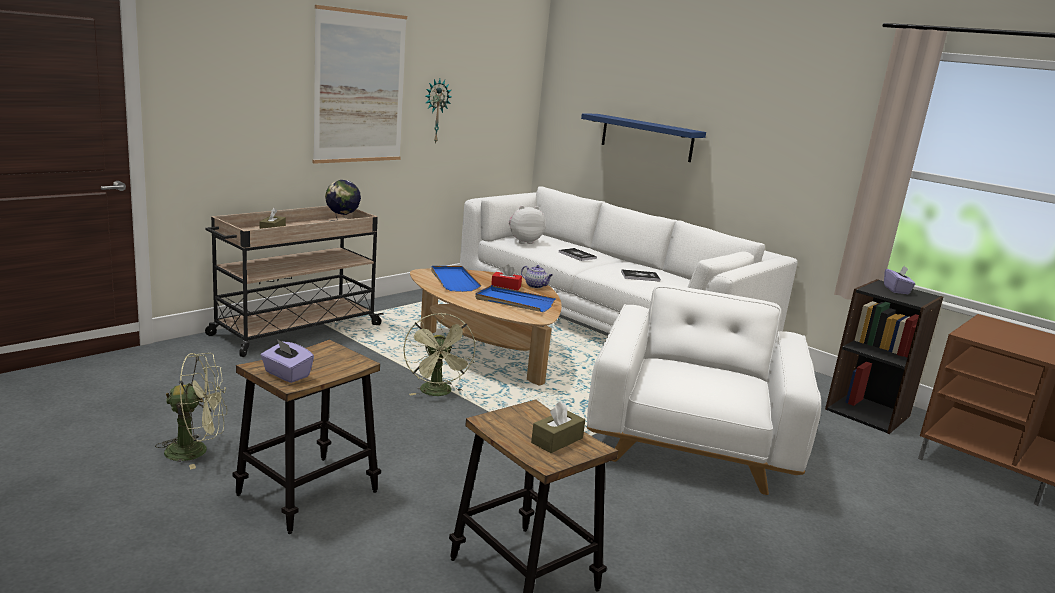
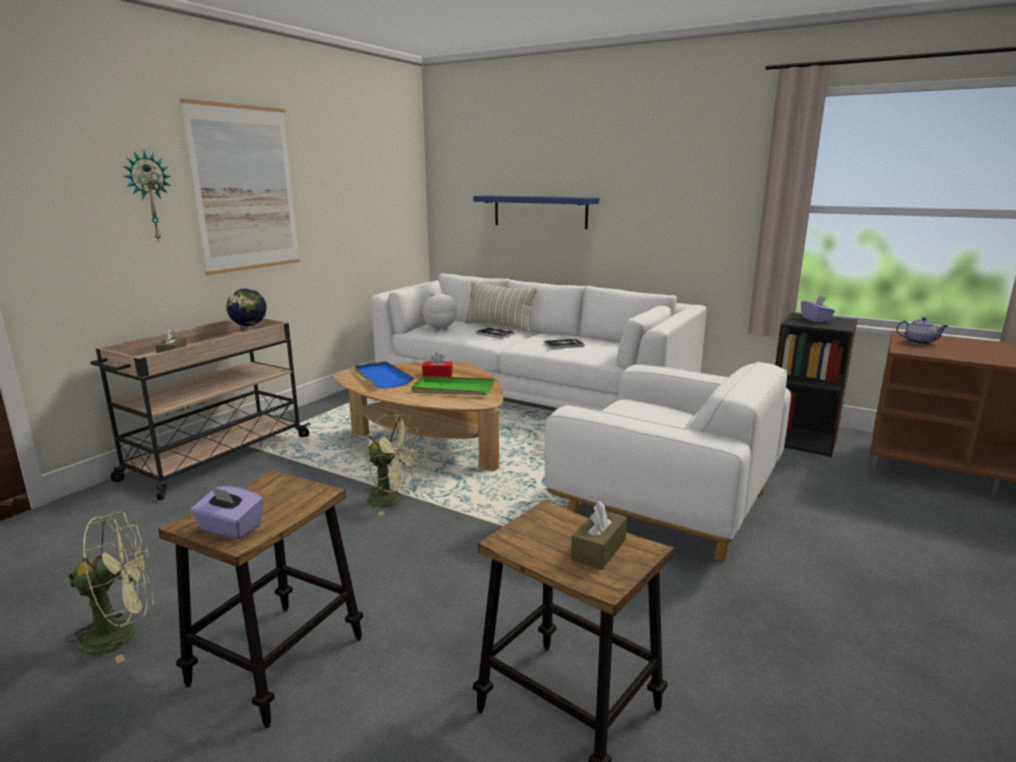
camera: 10 degrees left, 0 degrees up
green fan [403,313,476,396] -> green fan turned 45 degrees counterclockwise [365,413,423,515]
wall clock [425,79,451,144] -> wall clock moved to [123,151,171,242]
blue tray [475,285,556,312] -> green tray [411,376,494,395]
teapot [521,265,553,288] -> teapot moved to [896,317,948,345]
white armchair [587,284,821,495] -> white armchair turned 120 degrees clockwise [544,361,791,562]
none -> pillow [464,281,538,332]

